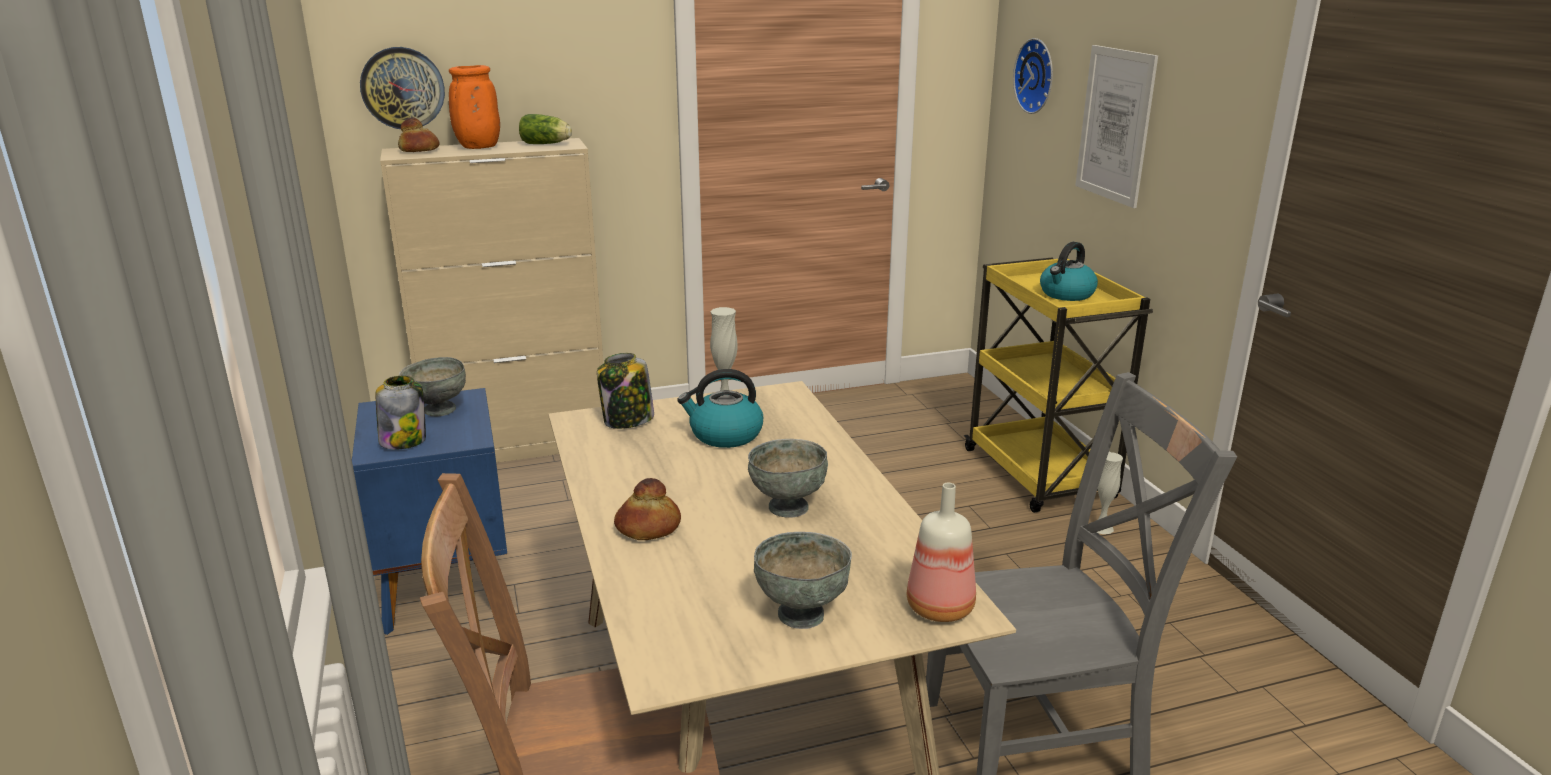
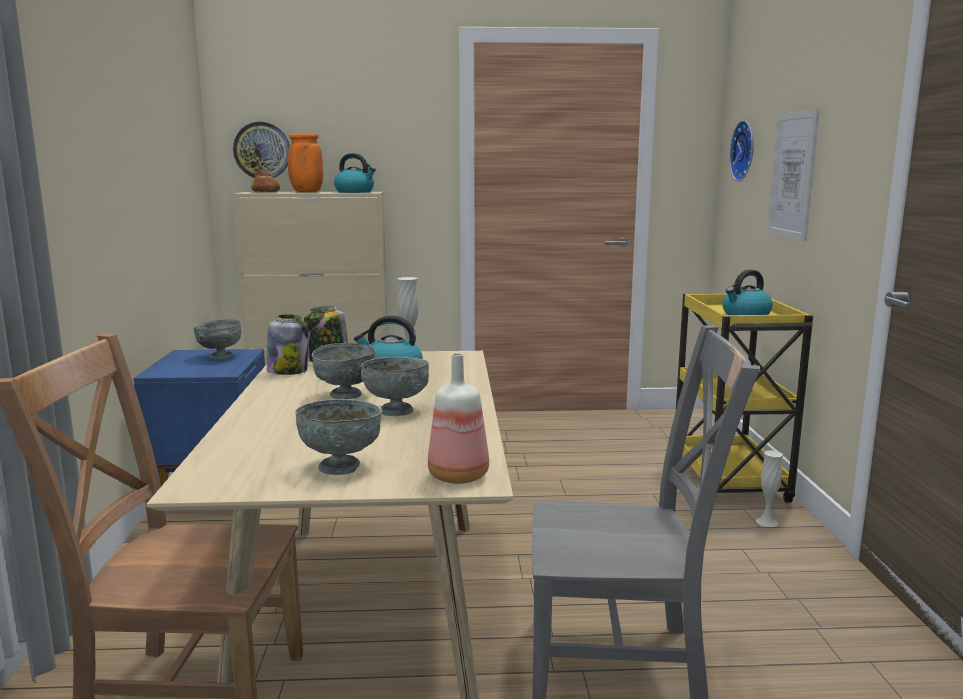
camera: 15 degrees right, 10 degrees down
jar [376,376,426,449] -> jar moved to [267,314,308,375]
lettuce [519,114,572,144] -> kettle [334,153,376,193]
bread [614,478,681,540] -> none
none -> grey bowl [312,343,377,399]

